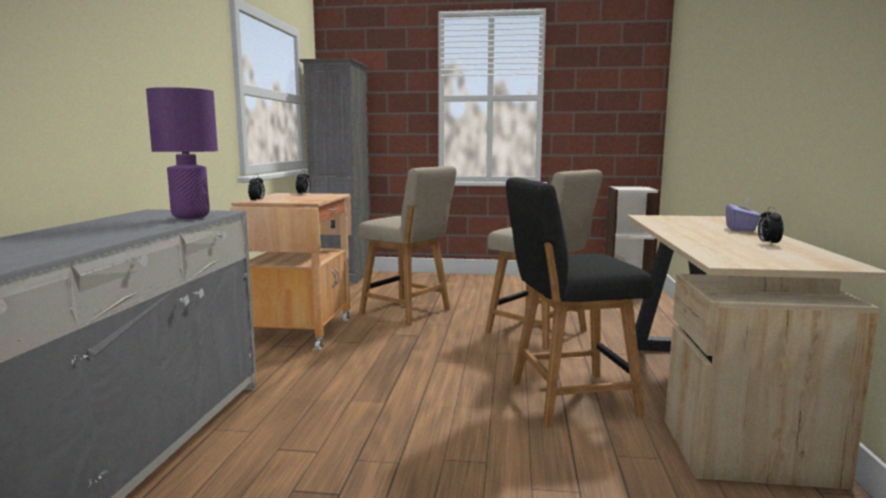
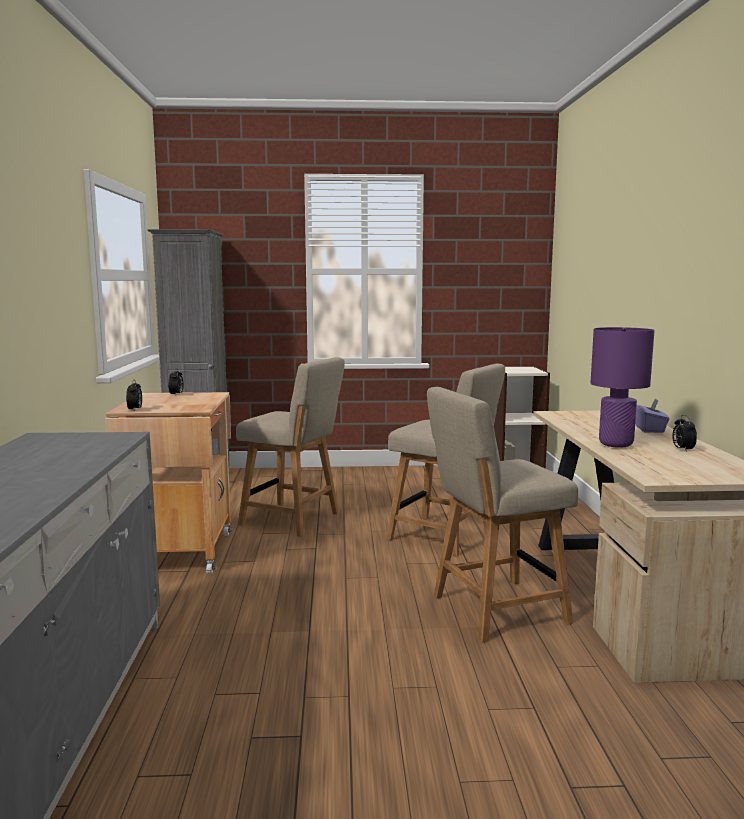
camera: 10 degrees left, 0 degrees up
purple table lamp [146,87,218,219] -> purple table lamp moved to [590,327,655,448]
black chair [506,178,652,426] -> beige chair [427,387,578,643]

